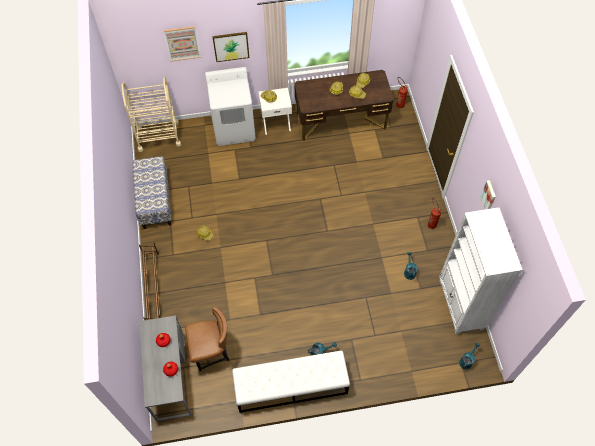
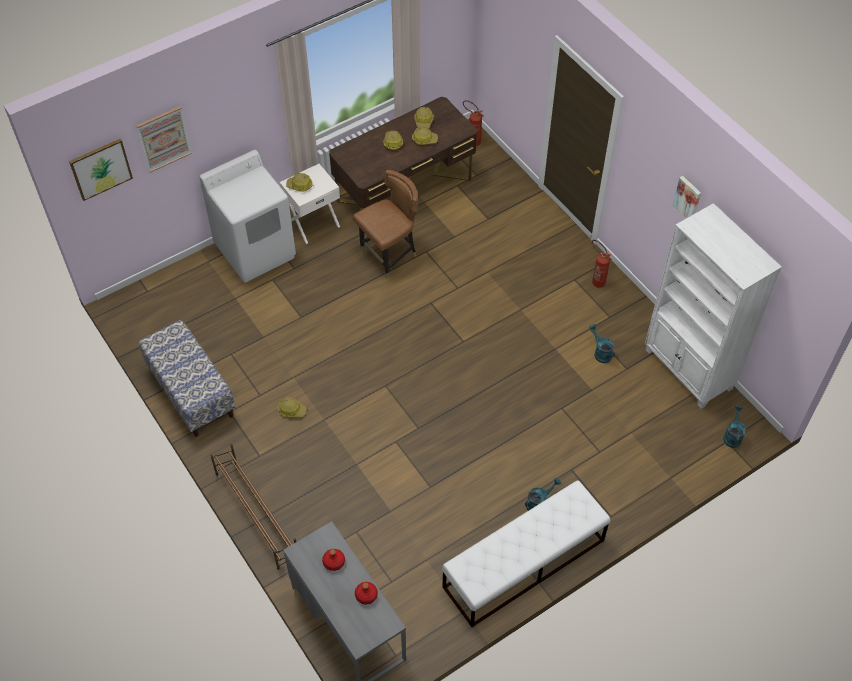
camera: 25 degrees left, 5 degrees down
beige cart [121,77,181,152] -> none
brown chair [185,307,231,373] -> brown chair moved to [353,170,418,278]
picture [212,32,249,62] -> picture moved to [69,139,133,201]

